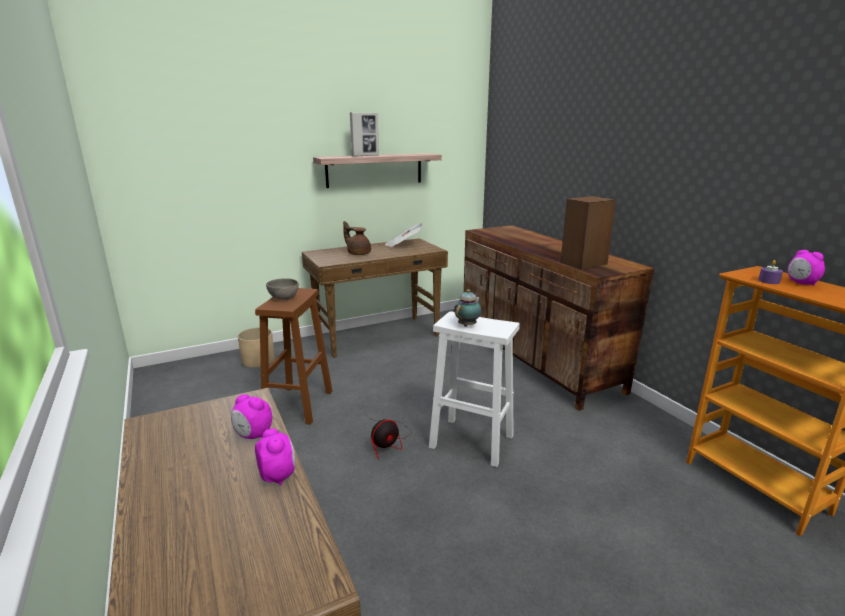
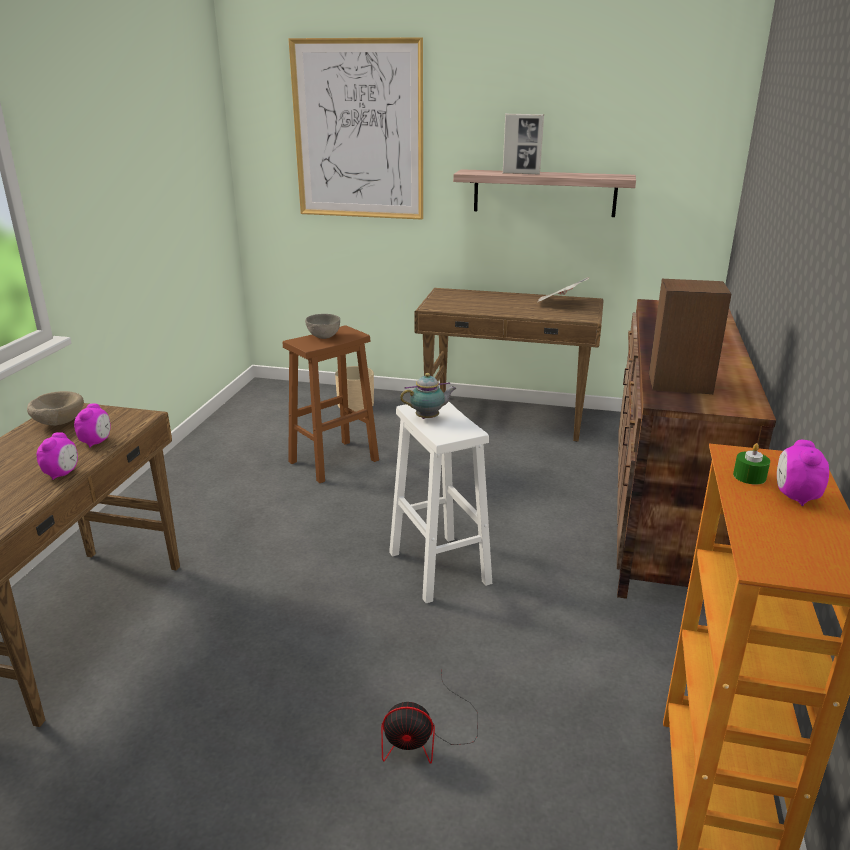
camera: 40 degrees right, 5 degrees up
alarm clock [231,394,272,439] -> alarm clock turned 150 degrees counterclockwise [74,404,110,447]
brown teapot [343,221,371,255] -> none
fan [367,416,412,460] -> fan moved to [381,671,478,764]
purple candle [758,260,783,284] -> green candle [733,443,770,485]
none -> beige bowl [27,391,84,426]
none -> picture [288,37,423,220]

